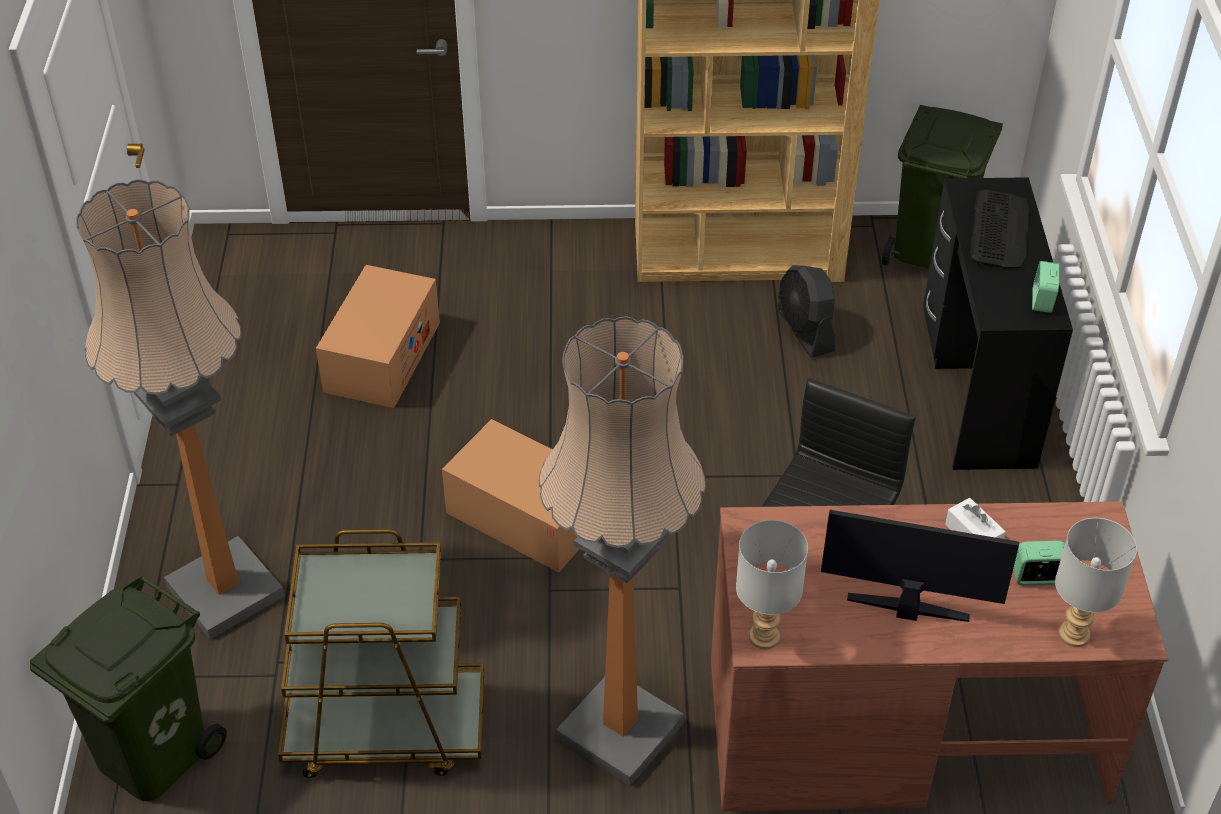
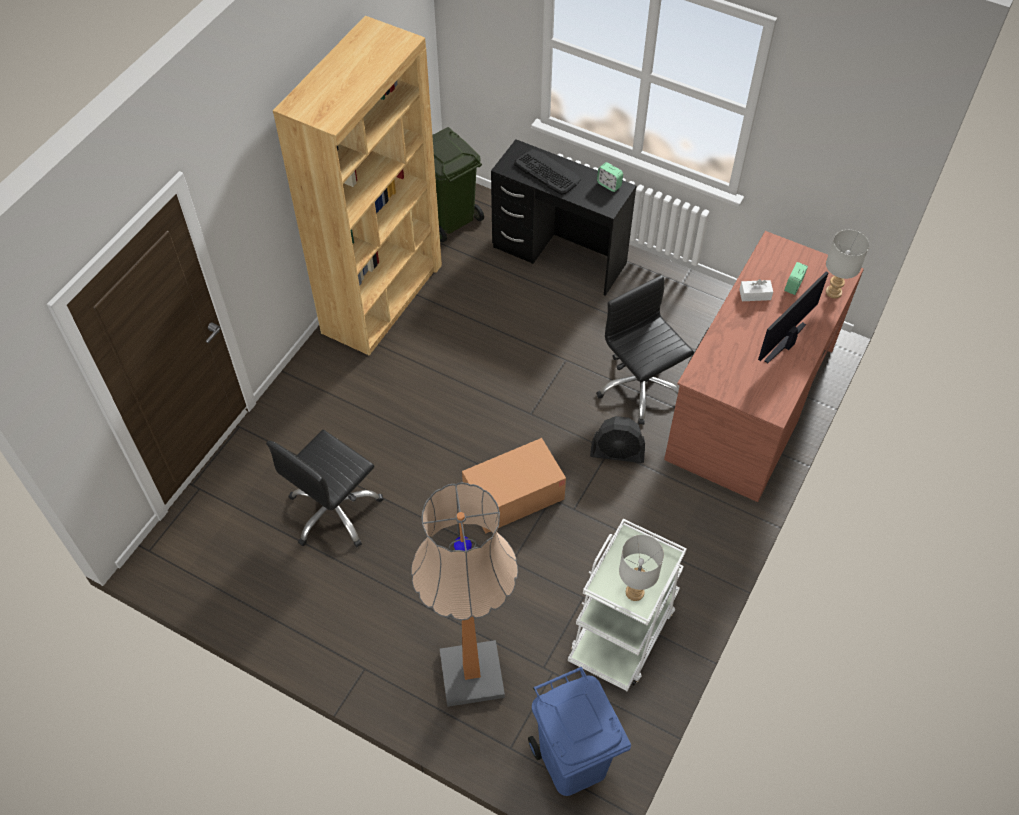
camera: 60 degrees left, 10 degrees up
green trash can [30,575,227,801] -> blue trash can [528,667,631,796]
brown cart [278,529,484,778] -> white cart [568,519,687,691]
cardboard box [316,265,440,408] -> black office chair [266,430,383,547]
floor lamp [539,316,706,786] -> none
grey table lamp [736,520,808,649] -> grey table lamp moved to [619,535,664,601]
black fan [777,265,835,358] -> black fan moved to [590,416,645,463]

